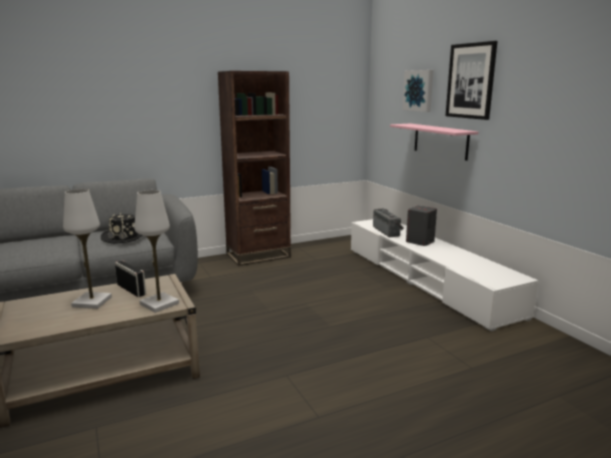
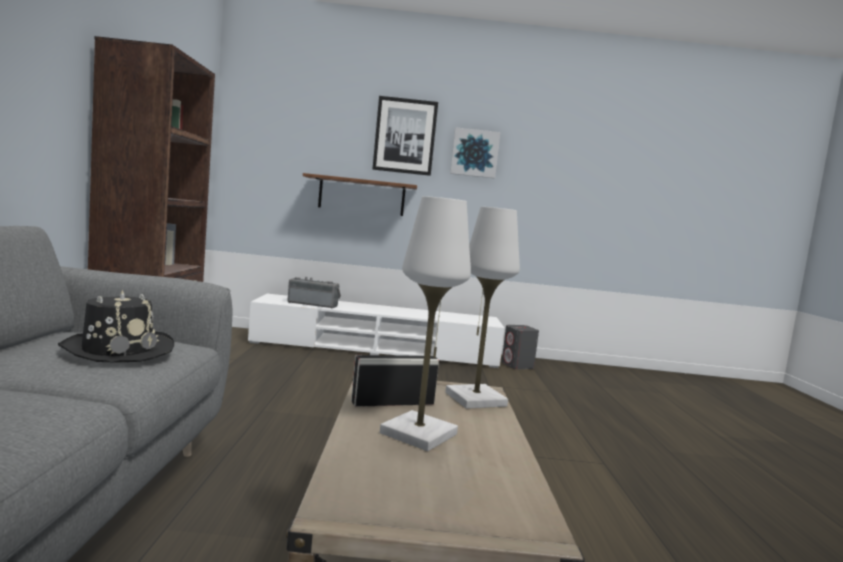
camera: 65 degrees left, 10 degrees down
pink shelf [390,124,478,161] -> brown shelf [303,173,417,216]
picture [402,70,433,112] -> picture moved to [450,127,500,178]
grey speaker [406,205,437,246] -> grey speaker moved to [502,325,539,369]

